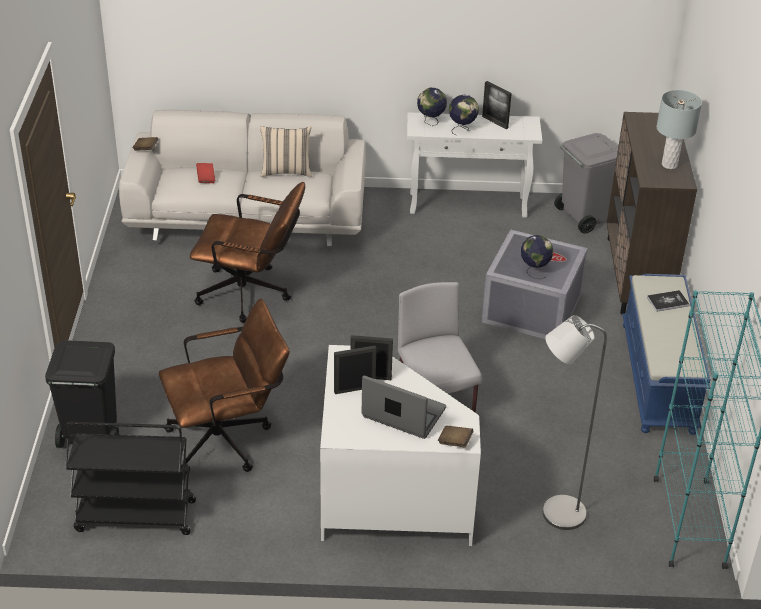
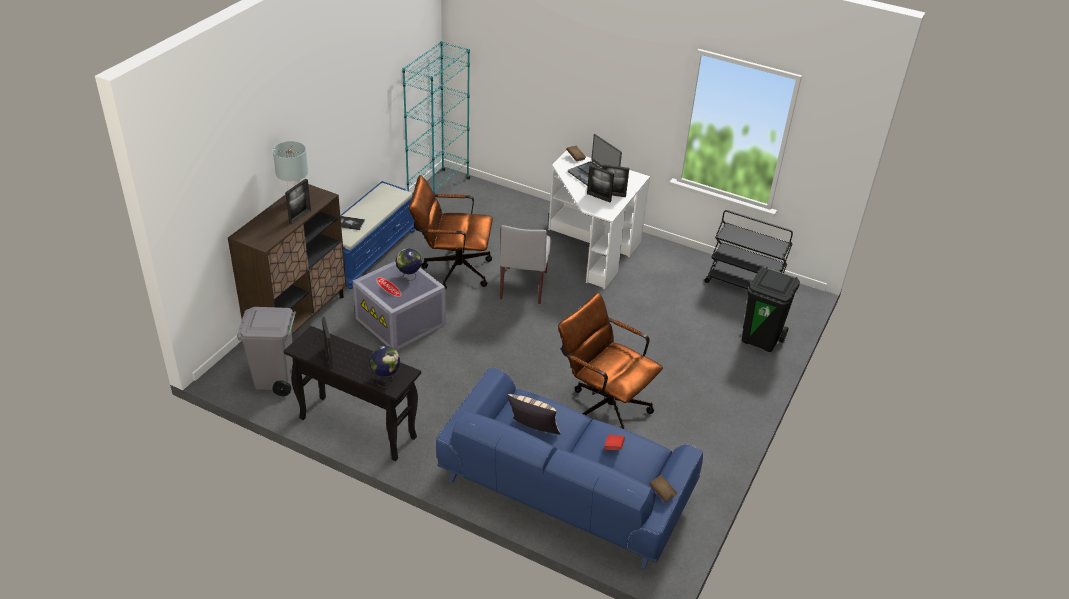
camera: 155 degrees left, 0 degrees up
white sofa [119,110,366,246] -> blue sofa [436,367,703,569]
brown office chair [159,299,290,472] -> brown office chair moved to [409,175,493,290]
white console table [407,112,542,218] -> black console table [284,326,421,461]
globe [449,95,479,135] -> none
grey floor lamp [543,315,607,530] -> none
none -> picture frame [285,179,311,225]

